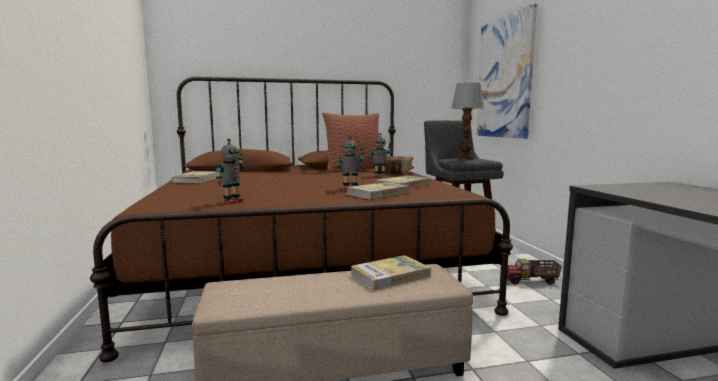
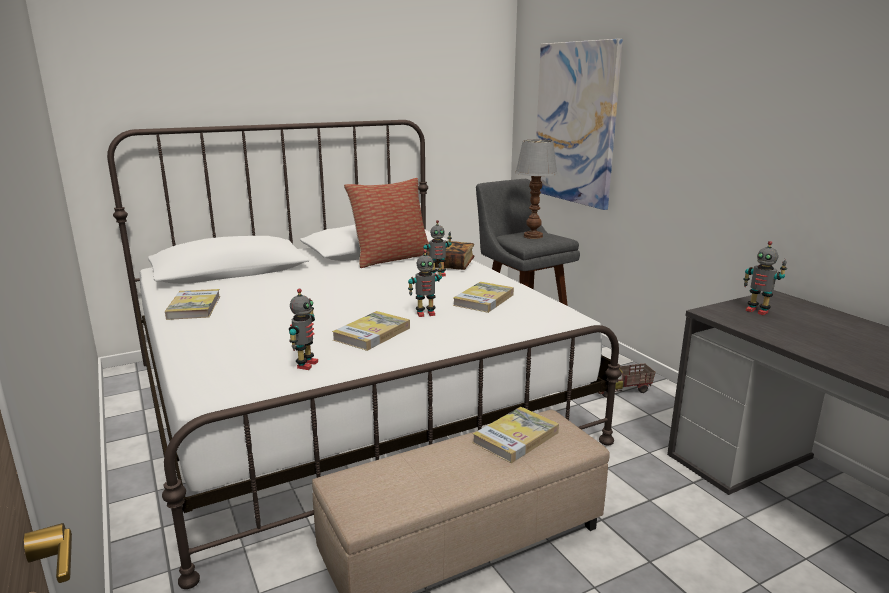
camera: 15 degrees left, 10 degrees up
brown bed [90,77,513,362] -> white bed [107,120,621,589]
book [346,182,409,200] -> book moved to [332,311,410,351]
none -> toy robot [743,241,787,315]

